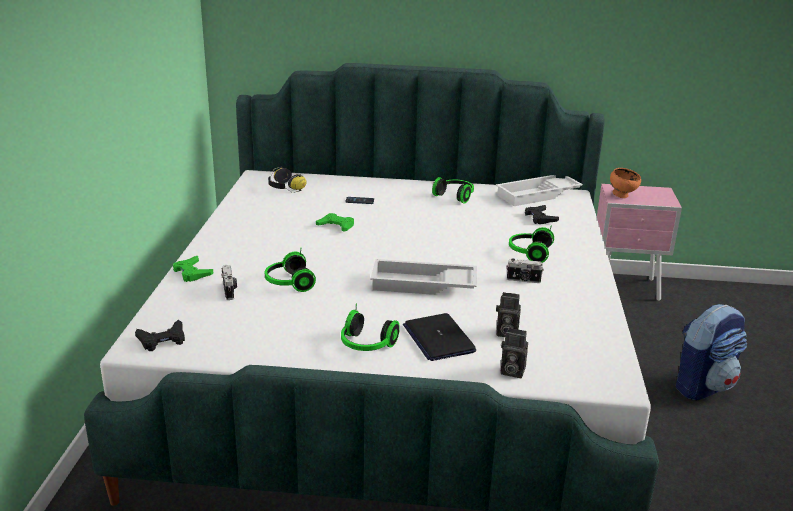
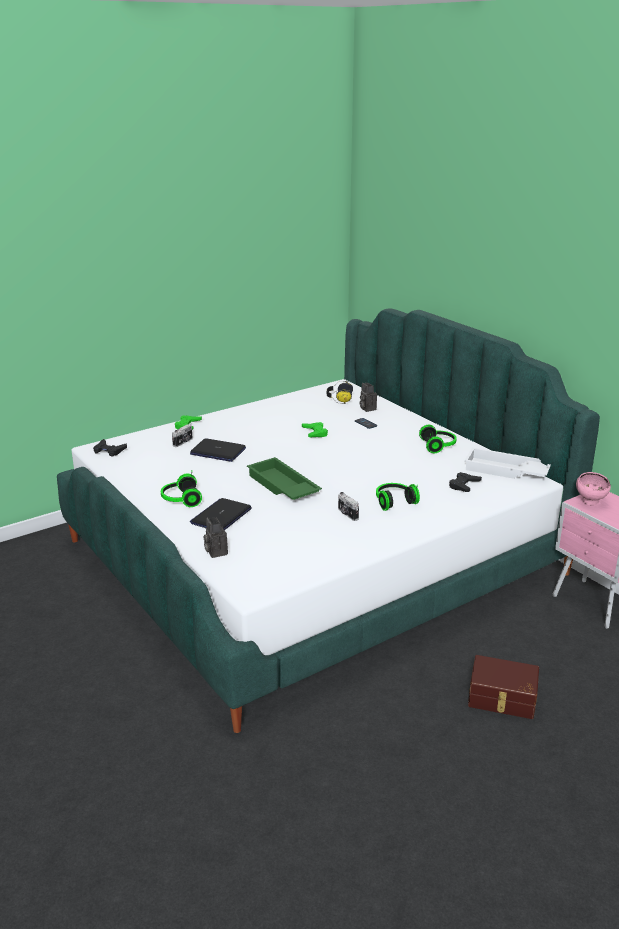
camera: 50 degrees right, 0 degrees up
headphones [265,249,316,292] -> laptop [190,439,246,462]
white tray [370,259,477,295] -> green tray [247,457,322,500]
camera [496,292,521,337] -> camera moved to [360,383,377,412]
orange bowl [610,168,641,198] -> pink bowl [576,472,611,505]
backpack [676,304,747,400] -> brown storage box [468,655,539,719]

